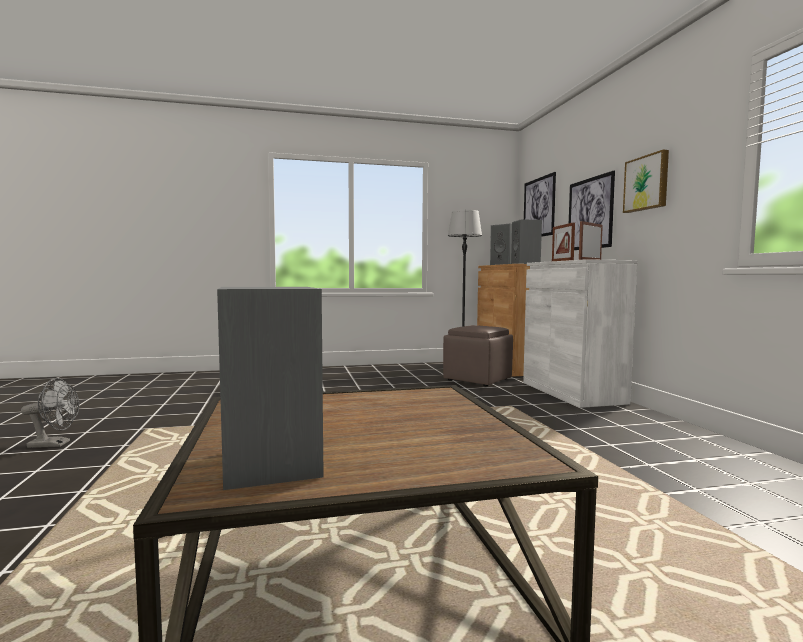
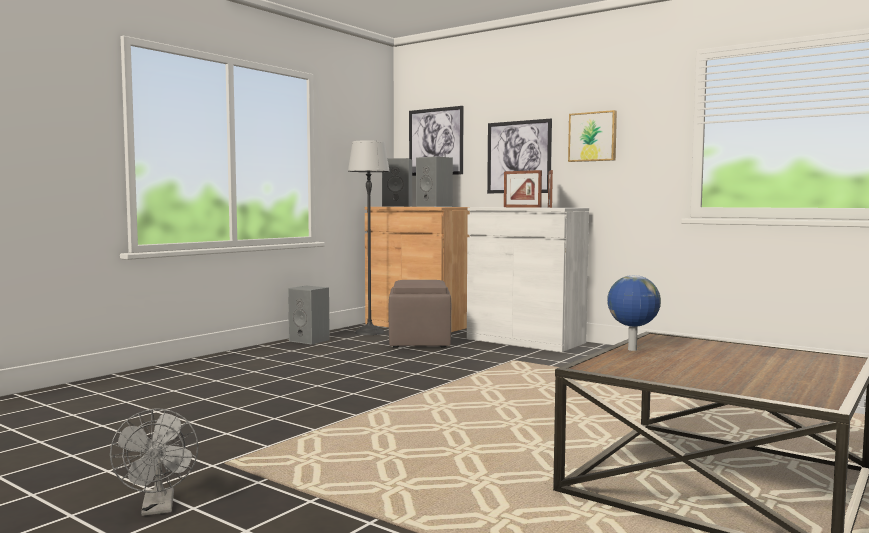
camera: 40 degrees left, 0 degrees up
grey fan [21,378,79,448] -> grey fan turned 120 degrees clockwise [110,409,199,516]
grey speaker [217,287,324,490] -> grey speaker moved to [288,286,330,345]
none -> globe [607,275,661,351]

